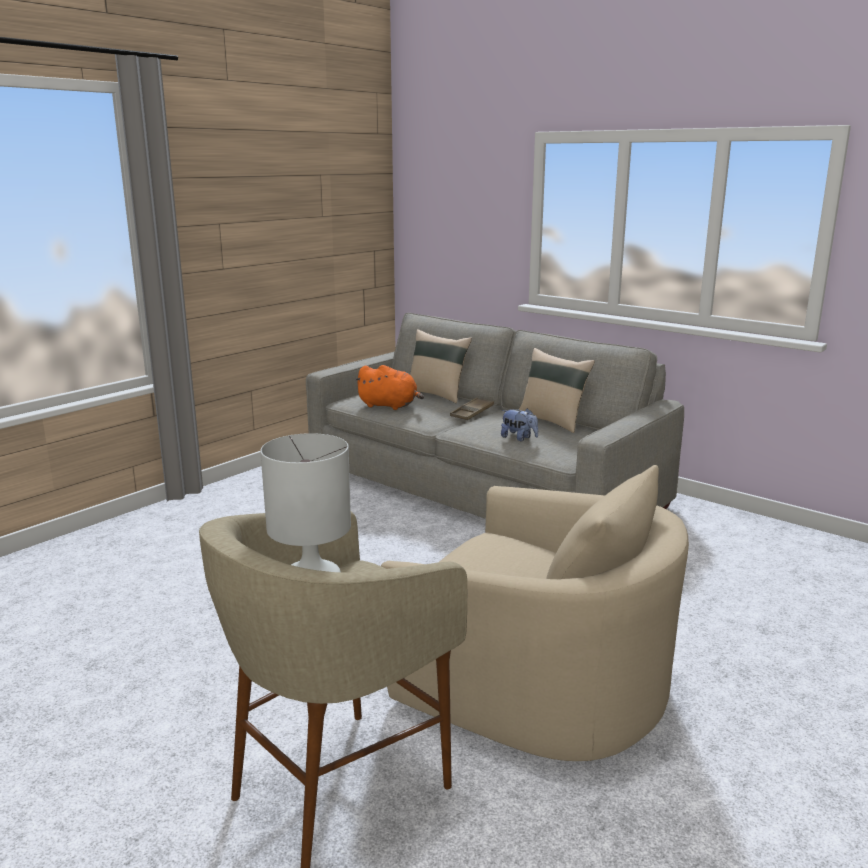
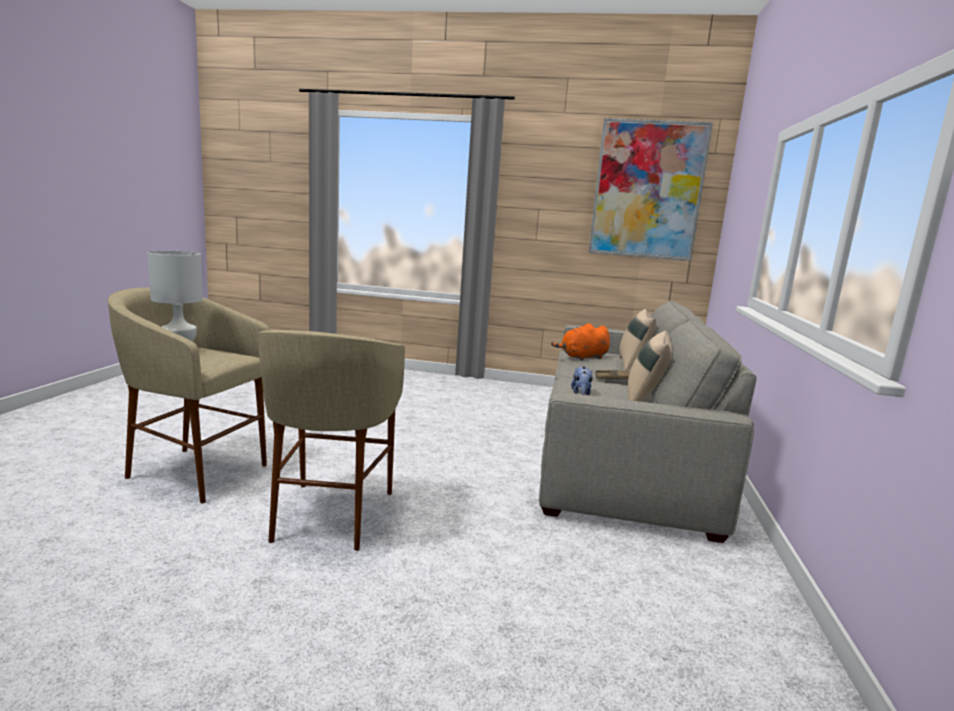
camera: 60 degrees right, 5 degrees down
orange plush toy [354,365,424,410] -> orange plush toy turned 75 degrees clockwise [551,323,610,361]
beige armchair [381,465,689,761] -> beige stool [258,330,405,551]
none -> picture [589,118,713,261]

